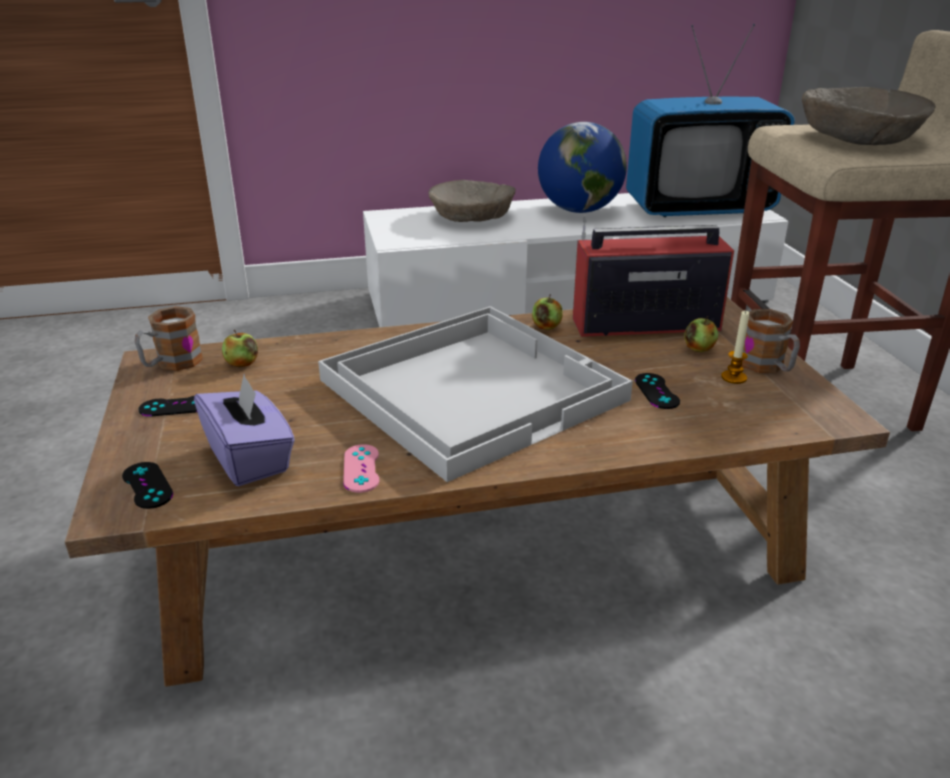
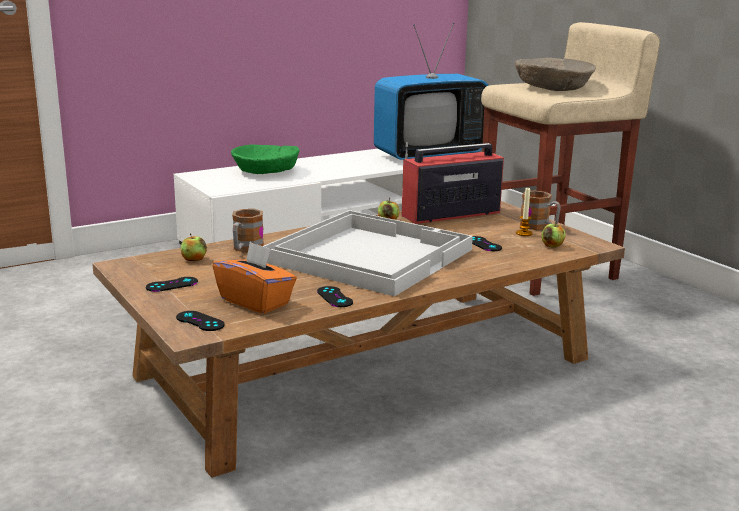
camera: 20 degrees left, 10 degrees down
mug [135,306,203,371] -> mug moved to [232,209,264,252]
purple tissue box [194,374,295,486] -> orange tissue box [212,242,297,314]
pink game controller [343,444,379,493] -> black game controller [317,286,353,307]
beige bowl [428,180,516,222] -> green bowl [231,144,300,174]
globe [538,122,627,213] -> none
apple [684,316,718,352] -> apple moved to [541,221,565,248]

